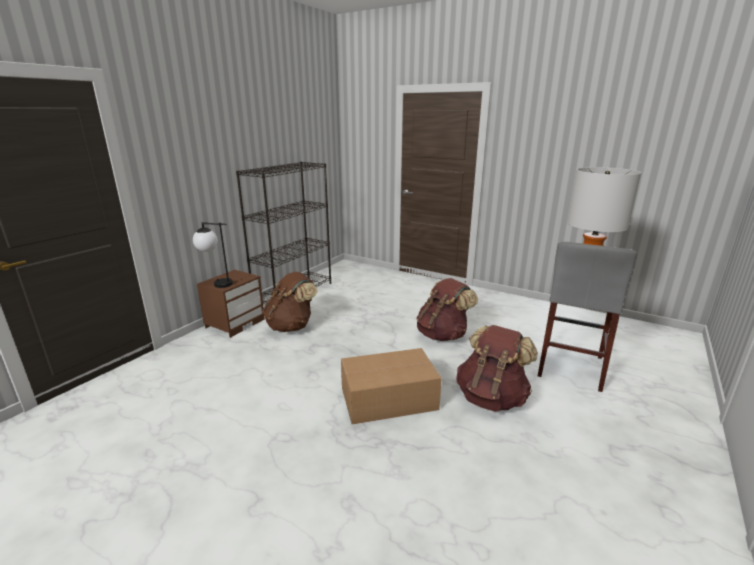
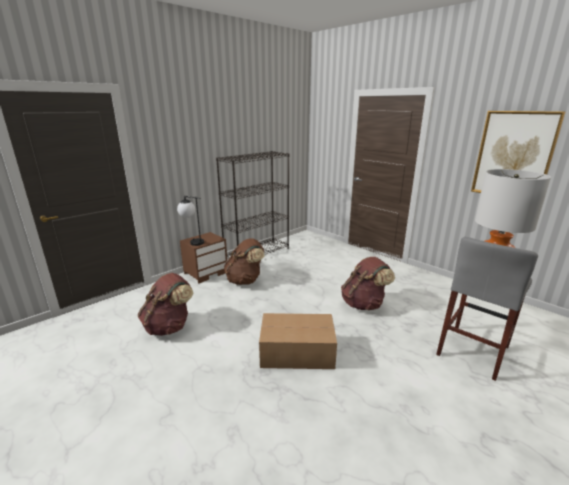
camera: 15 degrees right, 0 degrees up
brown backpack [456,325,538,412] -> brown backpack moved to [138,273,194,336]
none -> picture [471,111,565,193]

